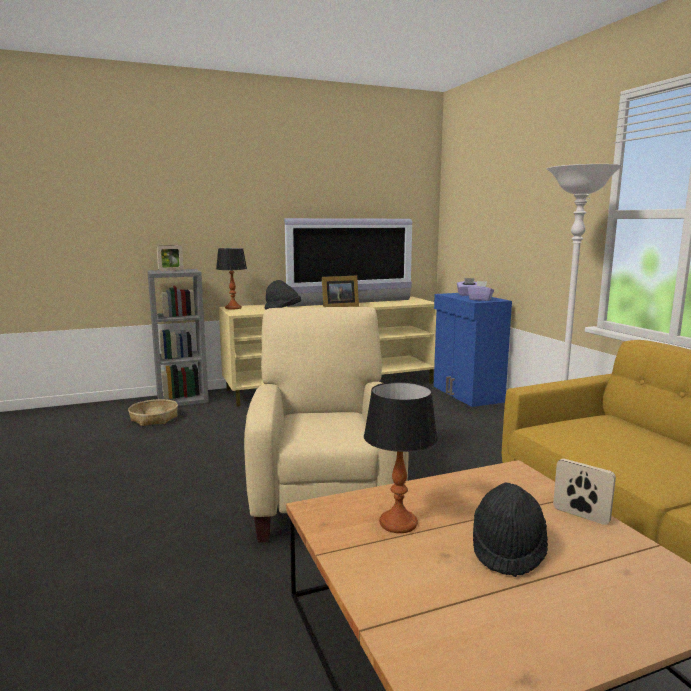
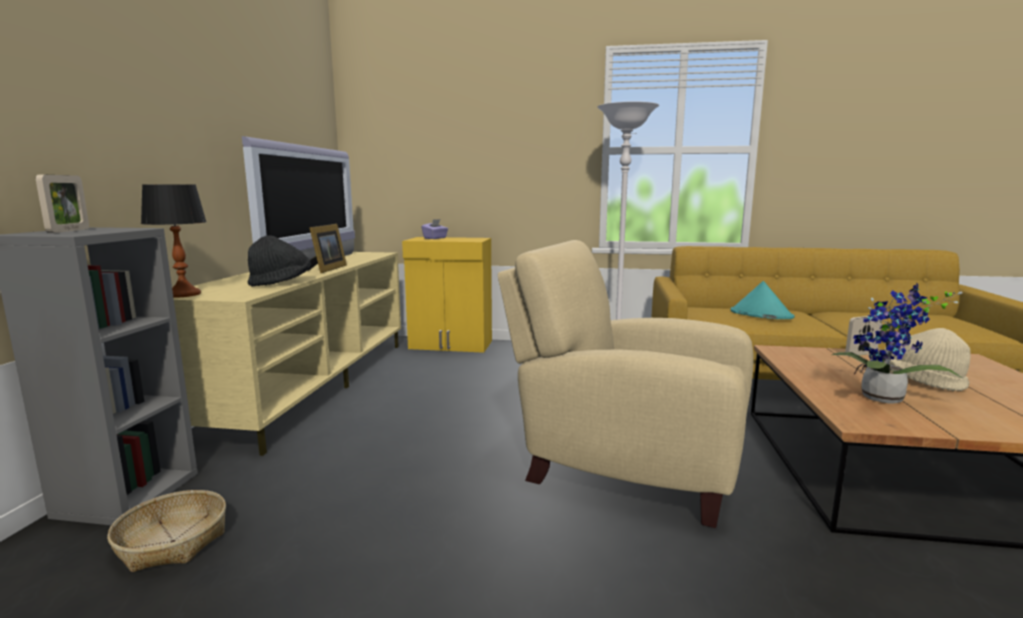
camera: 60 degrees left, 0 degrees up
table lamp [364,382,438,533] -> potted plant [832,283,962,404]
blue cabinet [434,293,512,407] -> yellow cabinet [402,237,492,353]
purple tissue box [467,281,494,301] -> none
black hat [473,482,548,577] -> beige hat [884,328,971,391]
none -> turquoise hat [731,281,795,319]

